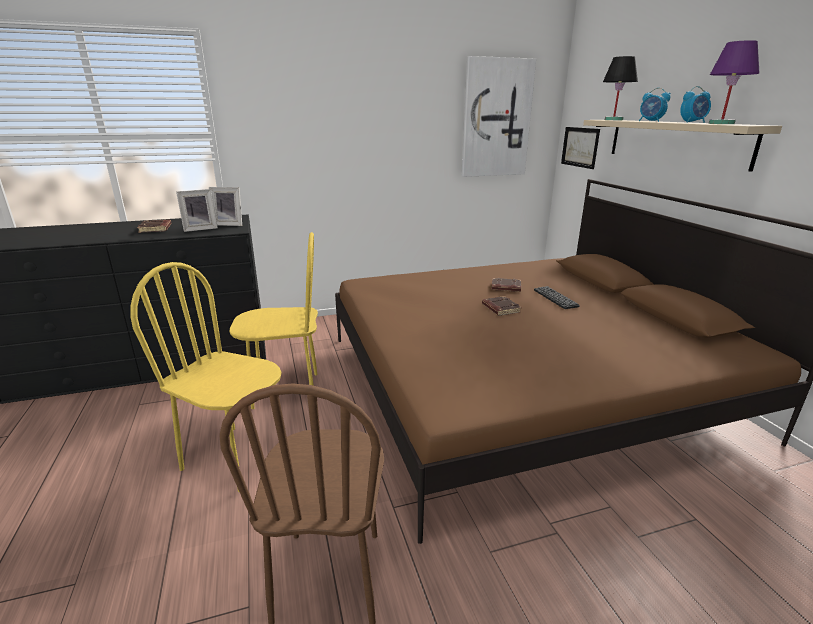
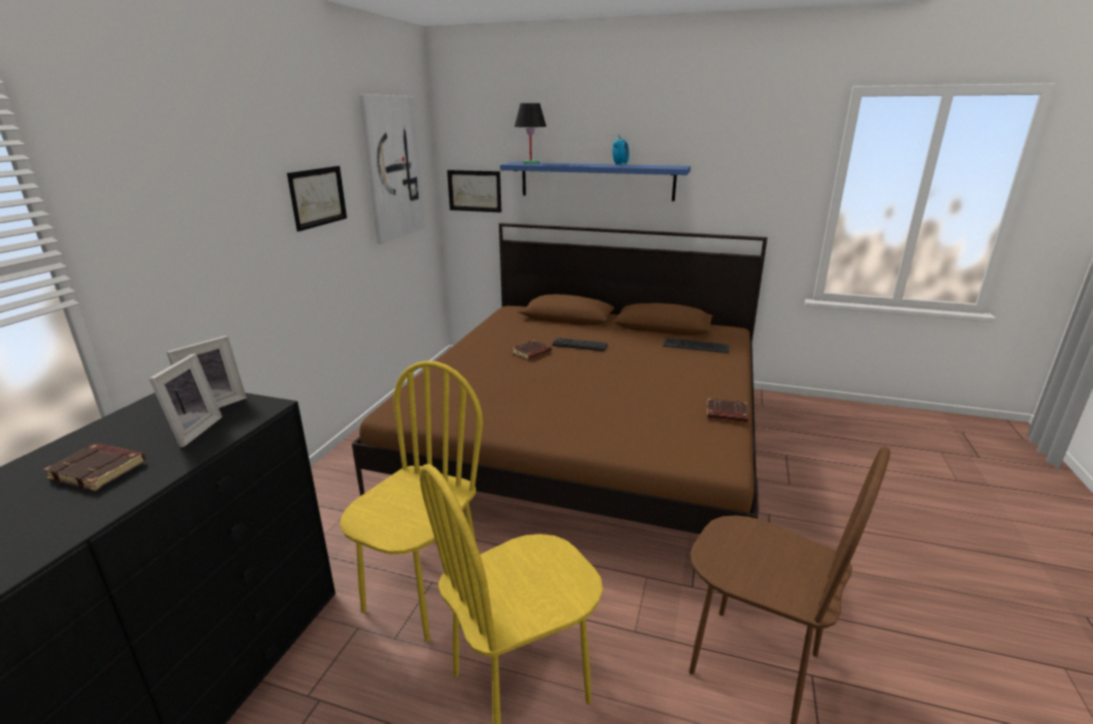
camera: 55 degrees left, 0 degrees up
brown book [482,296,522,316] -> brown book moved to [707,398,748,422]
beige shelf [583,120,782,172] -> blue shelf [500,162,691,201]
alarm clock [639,88,670,122] -> none
purple table lamp [709,40,759,124] -> none
none -> picture [287,166,347,232]
none -> keyboard [663,338,729,354]

